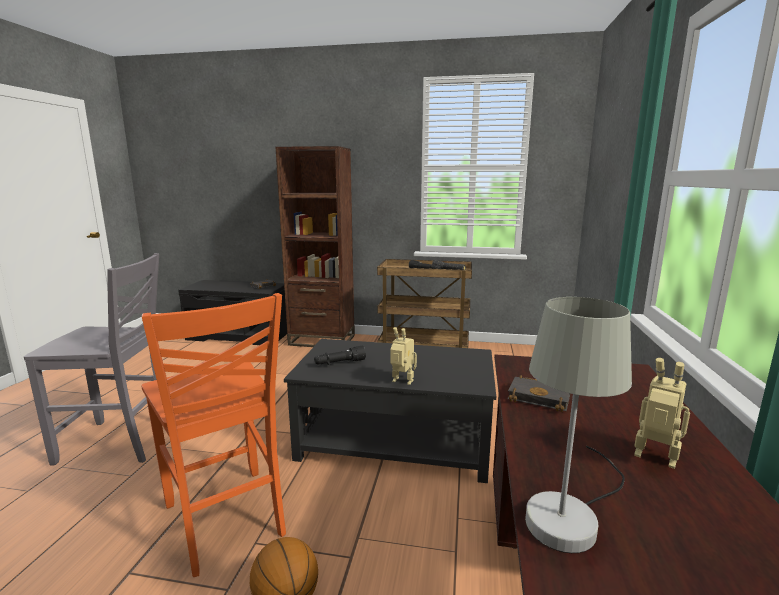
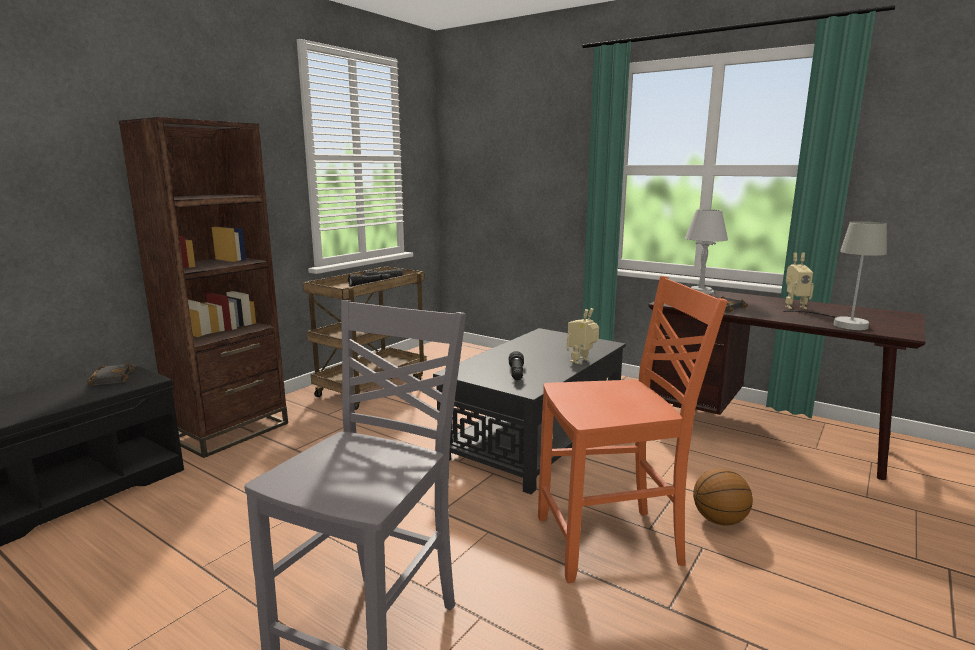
camera: 65 degrees left, 0 degrees up
toy robot [634,358,690,469] -> toy robot turned 150 degrees counterclockwise [785,252,814,309]
none -> grey table lamp [685,209,728,294]

